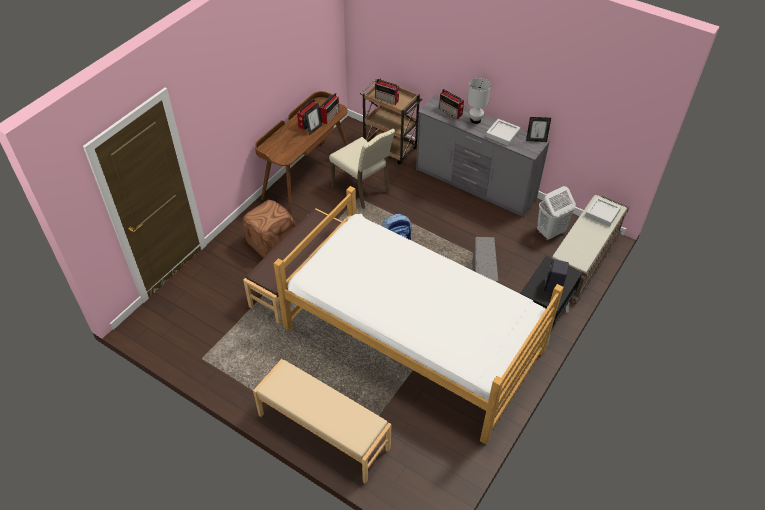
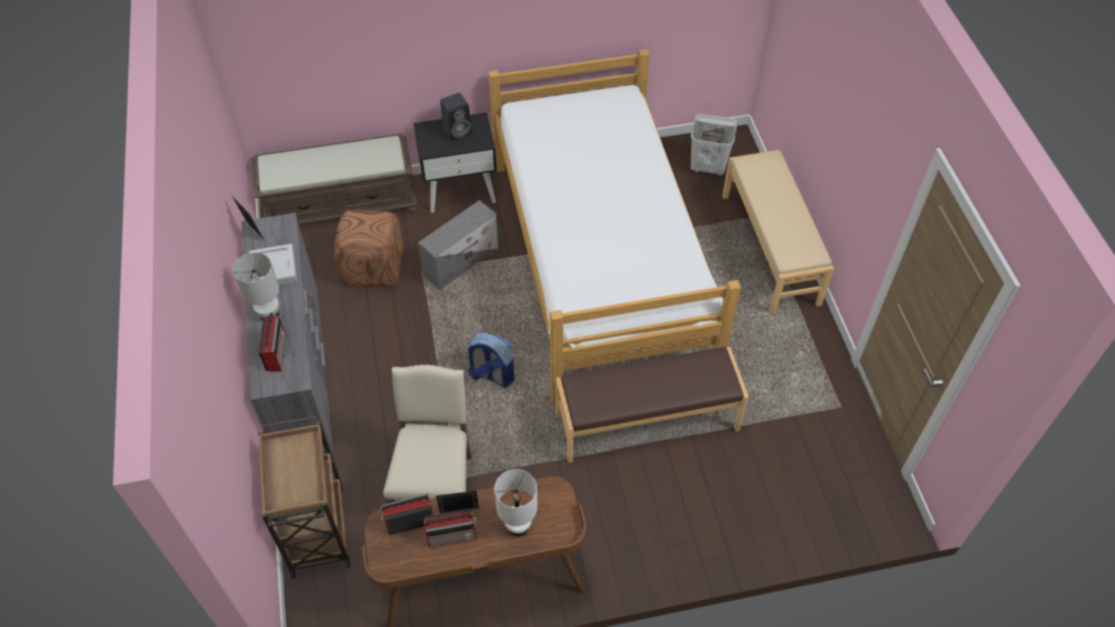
camera: 135 degrees left, 5 degrees up
brown ottoman [242,200,296,258] -> brown ottoman moved to [334,209,404,287]
radio [375,79,399,105] -> none
white laundry basket [537,186,576,240] -> white laundry basket moved to [691,114,737,176]
grey tray [585,197,621,227] -> none
none -> white table lamp [494,469,538,536]

